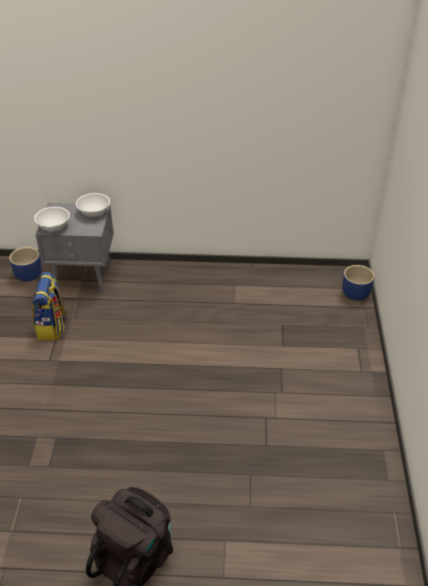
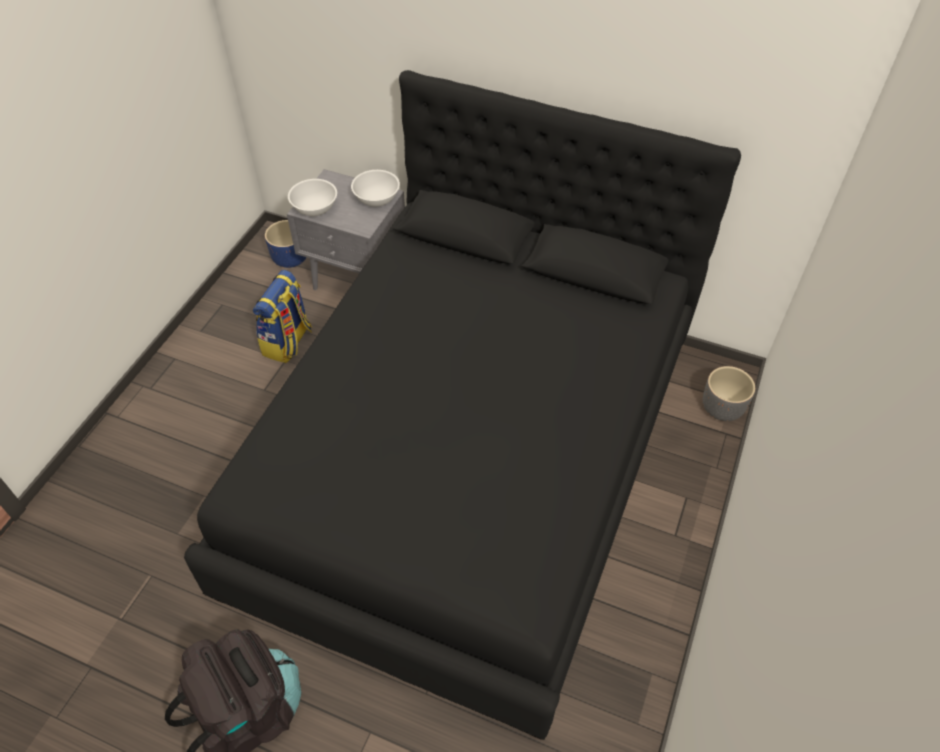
camera: 20 degrees right, 10 degrees up
blue planter [342,265,375,301] -> grey planter [703,366,755,421]
none -> black bed [184,70,741,740]

